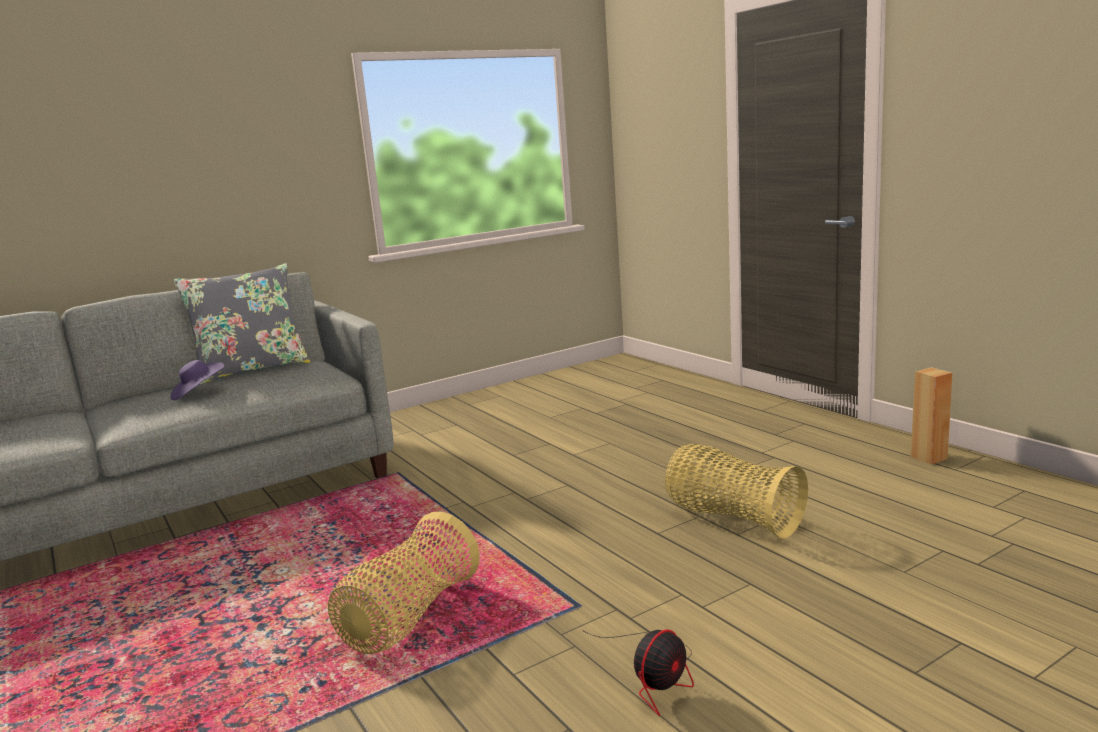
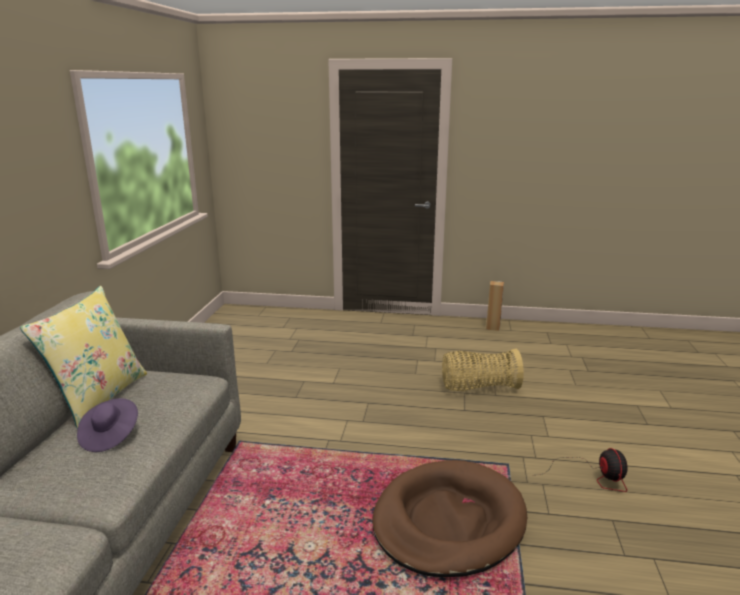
camera: 50 degrees left, 5 degrees up
grey pillow [174,263,311,385] -> yellow pillow [20,286,147,429]
basket [328,512,480,654] -> brown dog bed [372,460,527,577]

